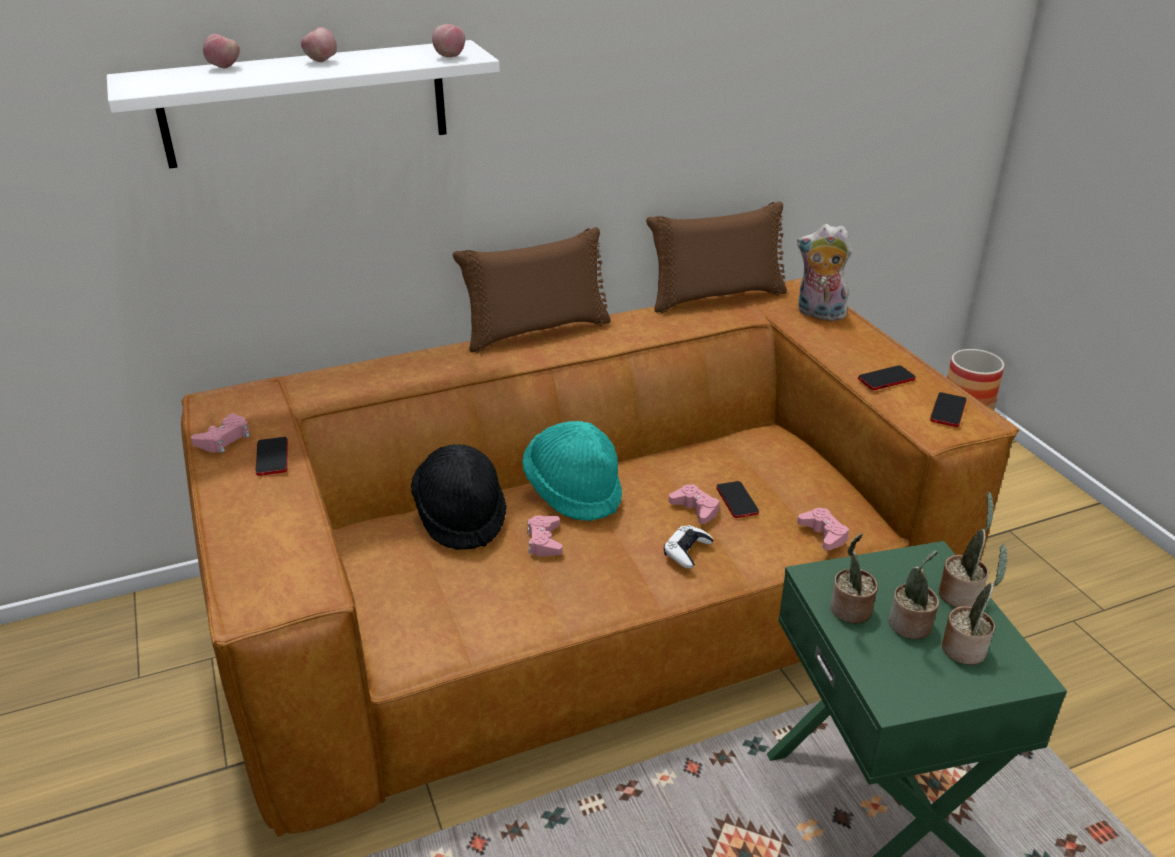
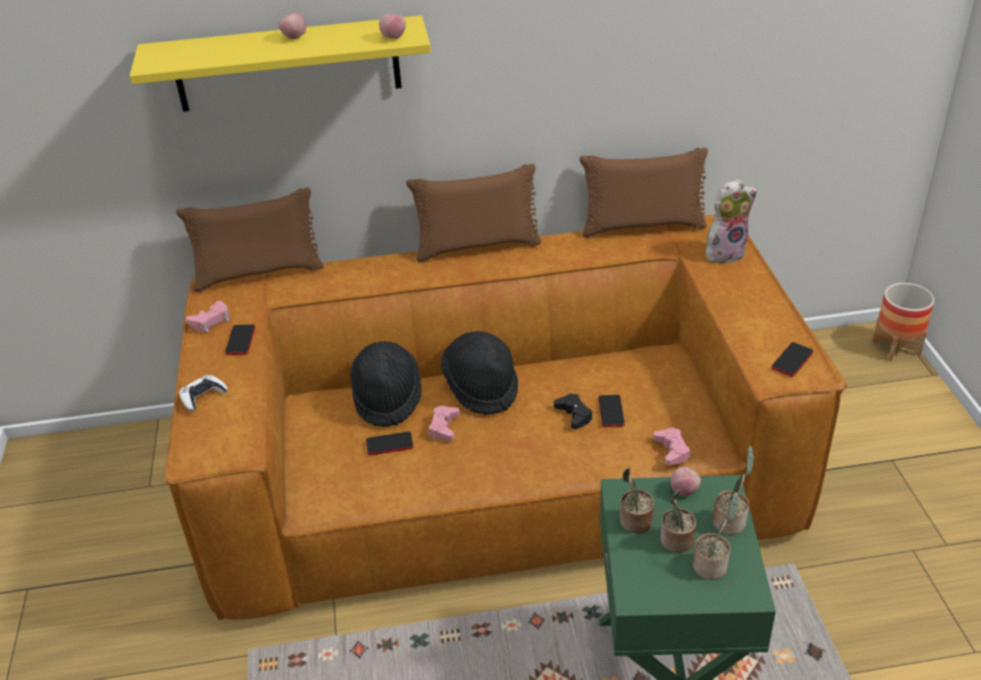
camera: 15 degrees right, 5 degrees up
white shelf [107,40,500,169] -> yellow shelf [130,15,431,112]
apple [203,34,240,68] -> apple moved to [671,467,701,496]
turquoise hat [522,421,622,521] -> black hat [441,331,518,415]
white game controller [664,525,713,569] -> white game controller moved to [179,375,227,411]
pink game controller [669,484,720,524] -> black game controller [554,394,593,429]
plush toy [797,224,852,321] -> plush toy turned 120 degrees clockwise [706,179,757,263]
phone [858,366,916,390] -> phone moved to [366,432,413,455]
none -> brown pillow [176,188,324,293]

